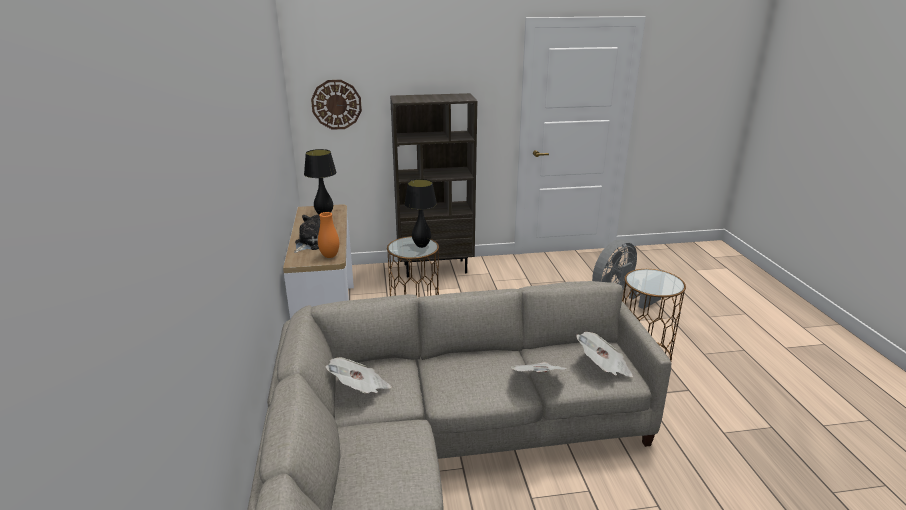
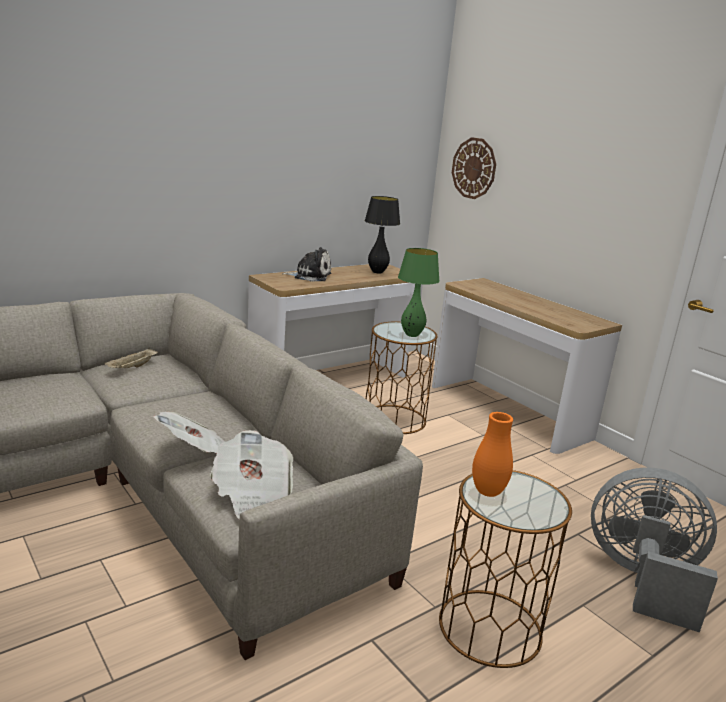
camera: 60 degrees right, 5 degrees down
orange vase [318,212,339,258] -> orange vase moved to [472,412,513,497]
newspaper [326,357,392,394] -> beige tray [105,348,158,368]
brown bookcase [390,93,477,278] -> console table [432,278,622,454]
black table lamp [404,179,437,248] -> green table lamp [398,248,440,337]

